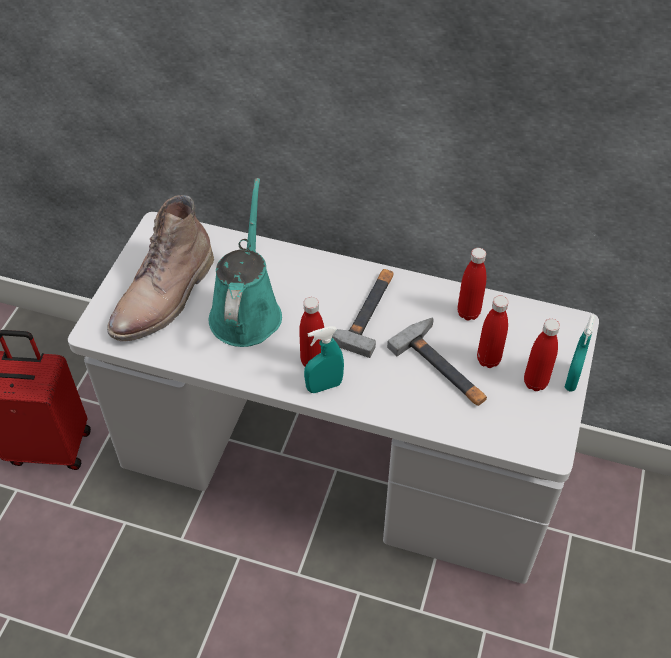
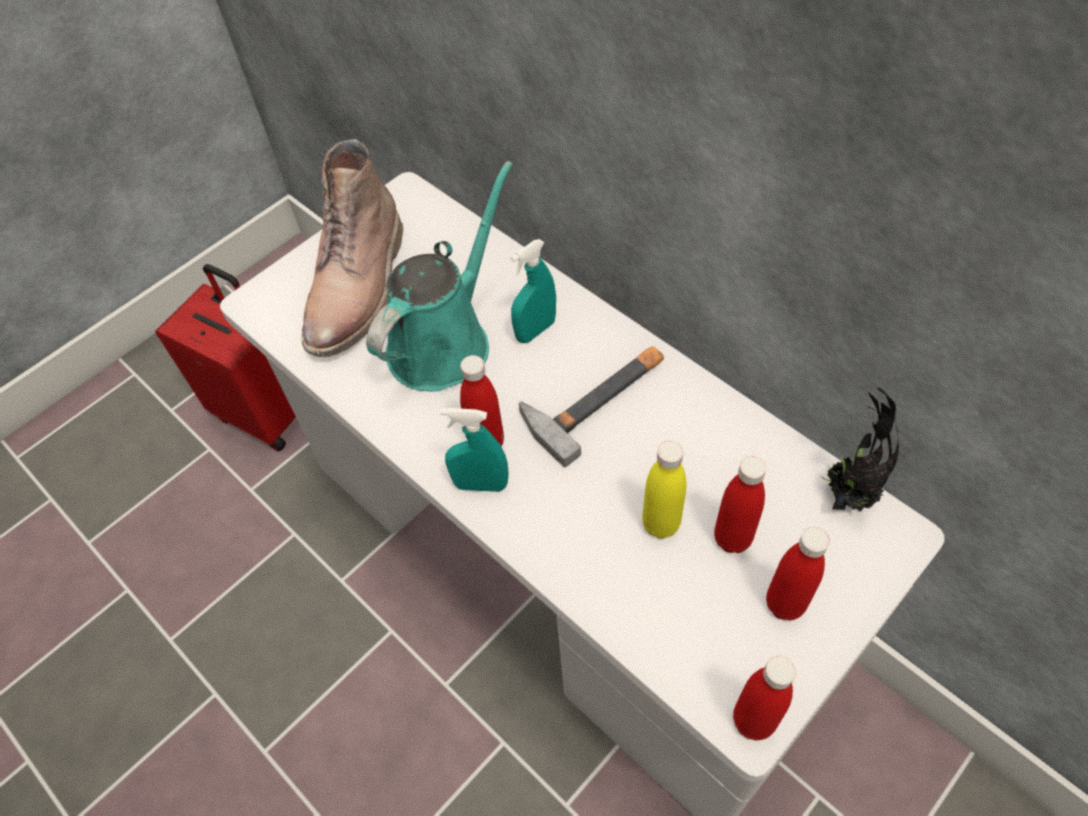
camera: 30 degrees right, 5 degrees up
brown boot [107,195,214,341] -> brown boot turned 45 degrees counterclockwise [301,139,403,357]
hammer [387,318,487,406] -> yellow bottle [642,440,687,539]
red bottle [457,248,486,320] -> red bottle moved to [733,656,796,740]
turquoise spray bottle [565,315,596,391] -> turquoise spray bottle moved to [510,239,556,343]
none -> potted plant [820,388,899,512]

